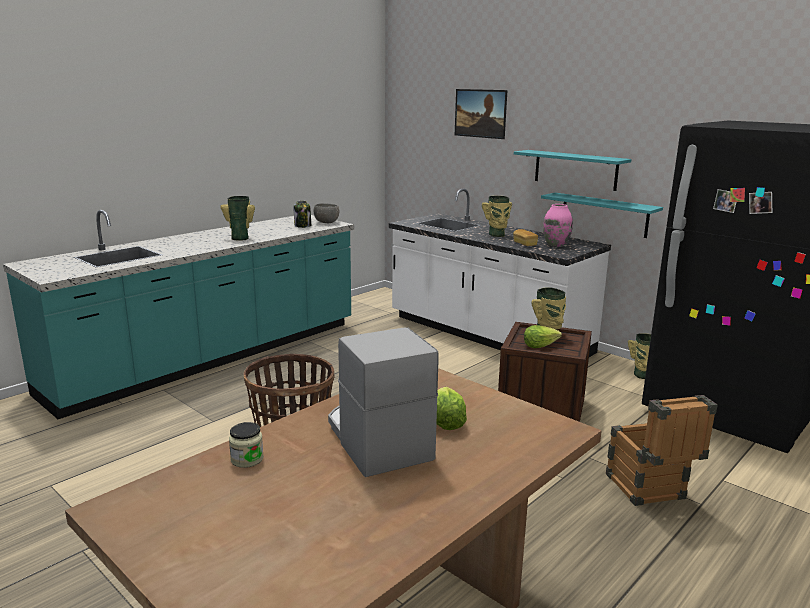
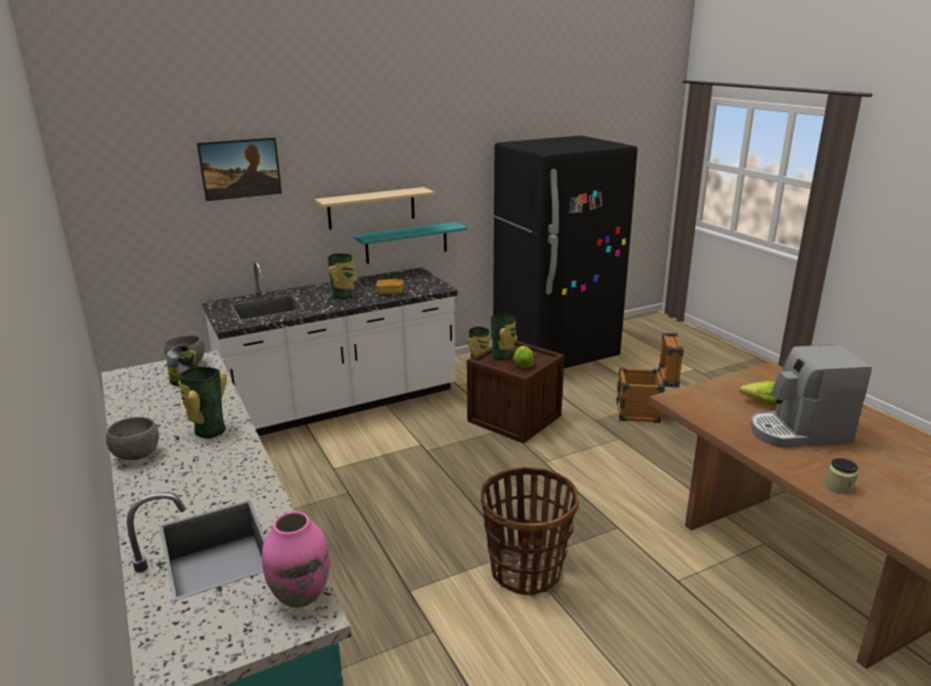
camera: 70 degrees left, 5 degrees up
turquoise shelf [514,150,632,191] -> beige shelf [315,187,435,230]
pink vase [543,204,573,247] -> pink vase moved to [262,512,330,608]
none -> grey bowl [106,417,159,460]

